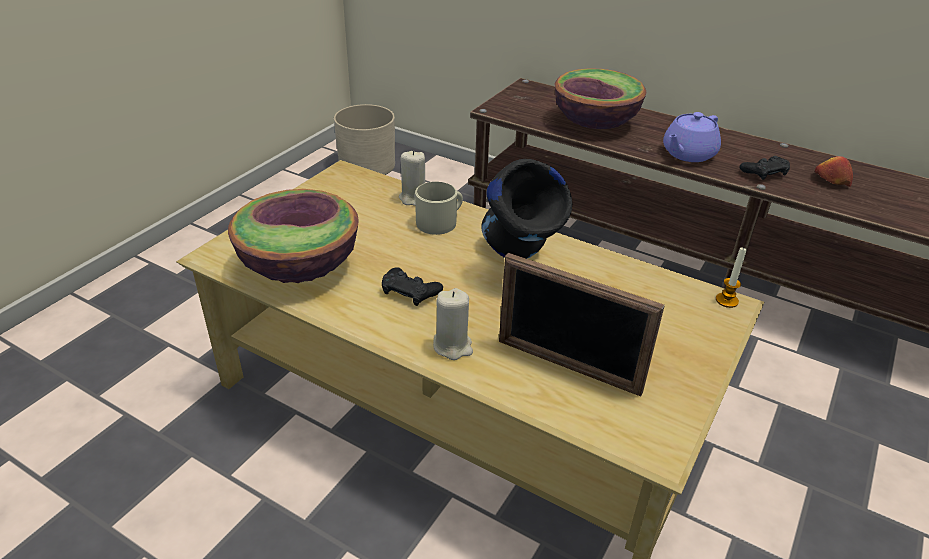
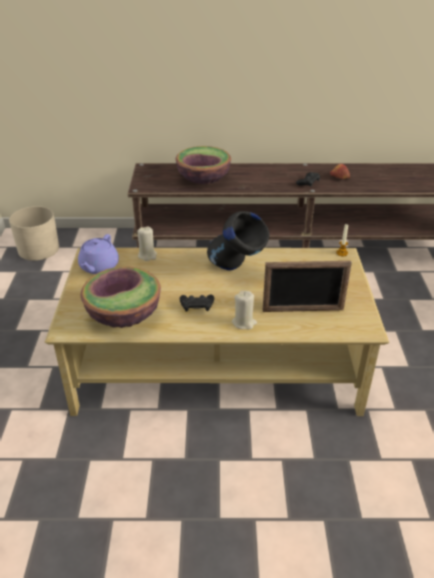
camera: 30 degrees left, 0 degrees up
beige mug [415,182,463,235] -> none
purple teapot [663,112,721,162] -> purple teapot moved to [78,234,119,274]

